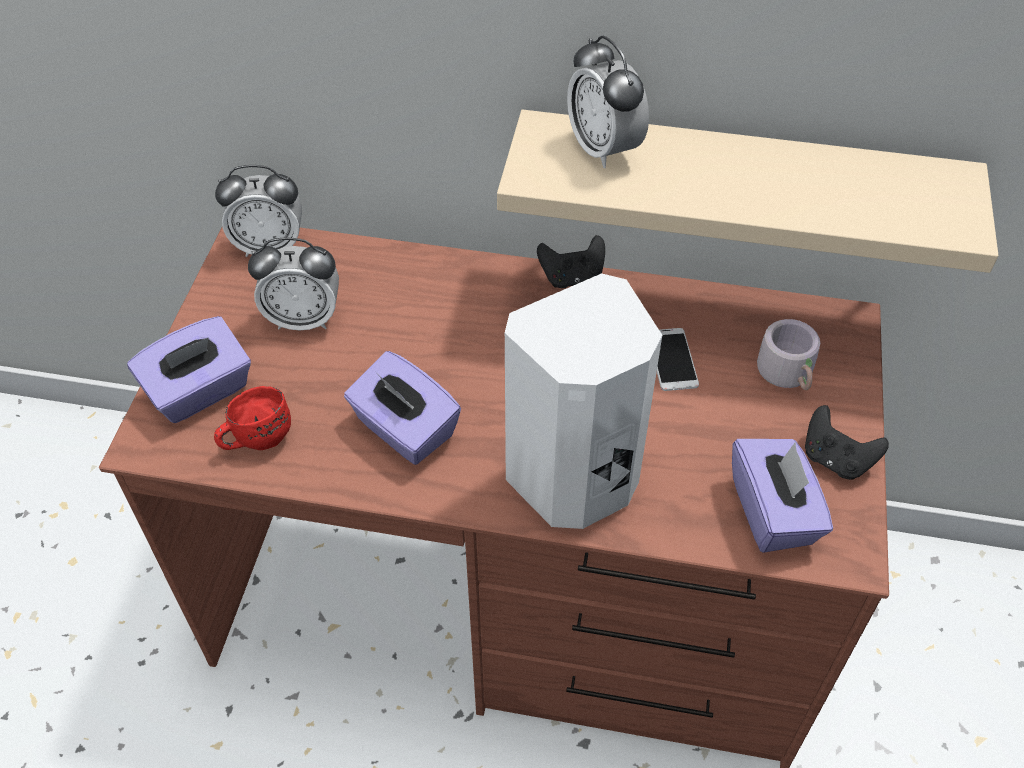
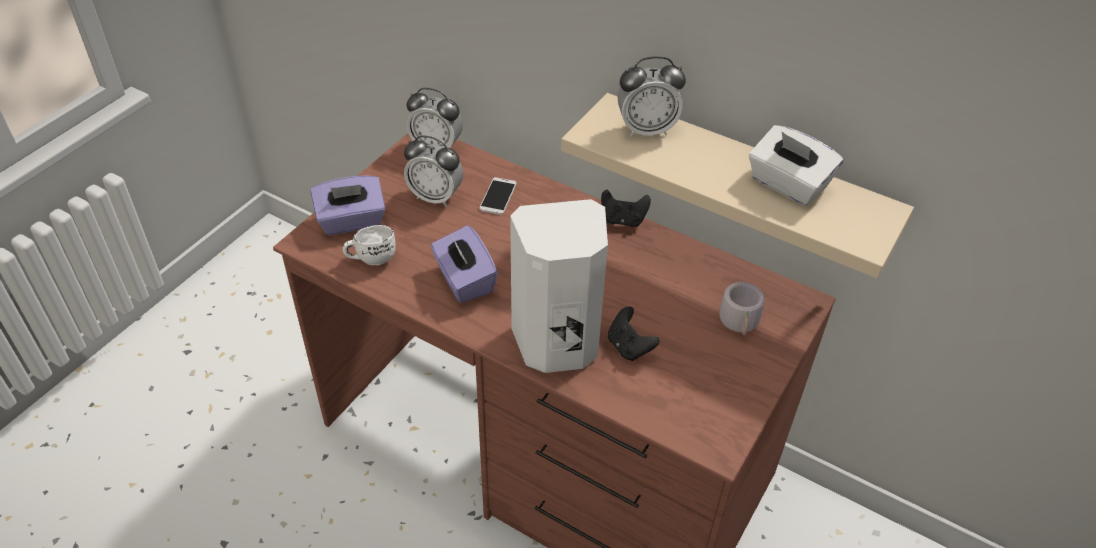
camera: 20 degrees right, 5 degrees down
red mug [214,386,291,450] -> white mug [343,225,396,265]
alarm clock [567,36,649,168] -> alarm clock turned 90 degrees counterclockwise [617,56,686,137]
phone [657,328,699,391] -> phone moved to [479,177,517,215]
purple tissue box [732,439,833,553] -> none
black game controller [805,405,889,480] -> black game controller moved to [608,307,659,361]
none -> white tissue box [749,125,843,206]

